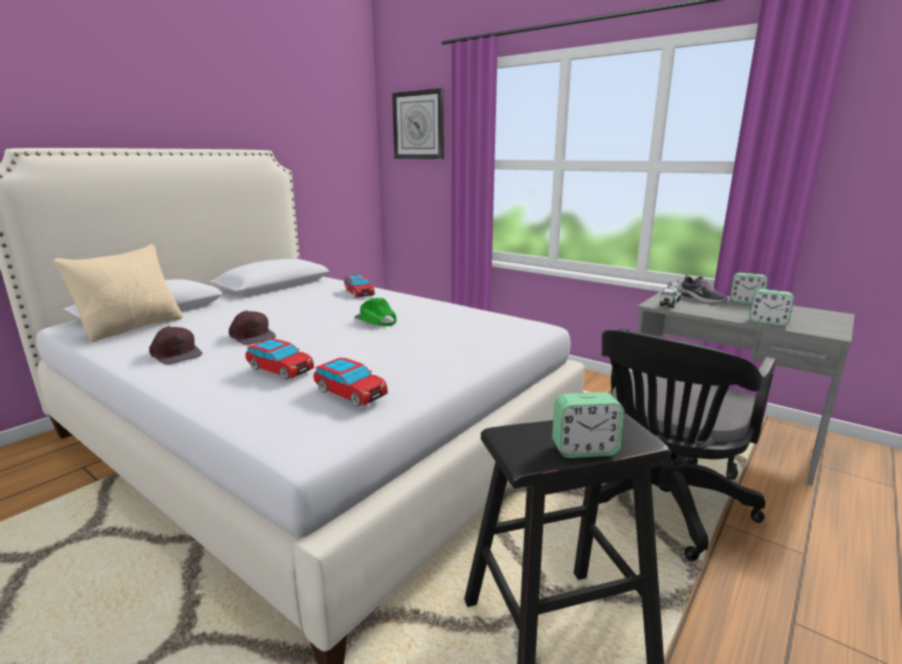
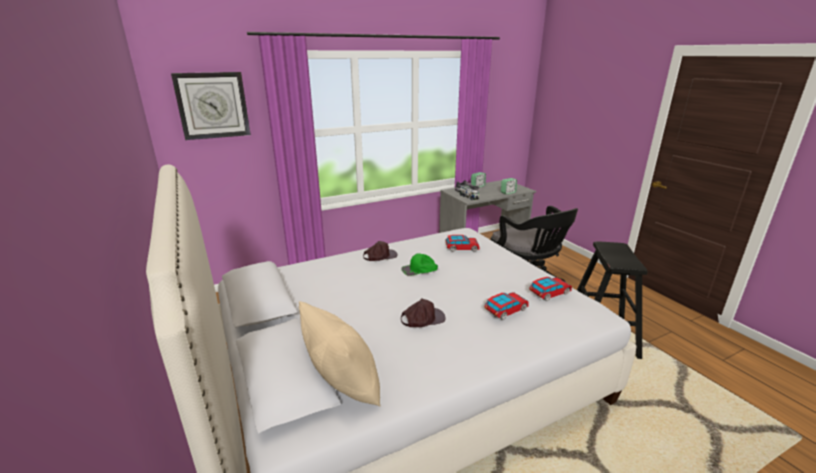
camera: 65 degrees left, 5 degrees up
brown cap [149,326,202,365] -> brown cap moved to [363,241,397,261]
toy car [344,275,375,298] -> toy car moved to [445,235,479,252]
alarm clock [552,392,625,458] -> none

